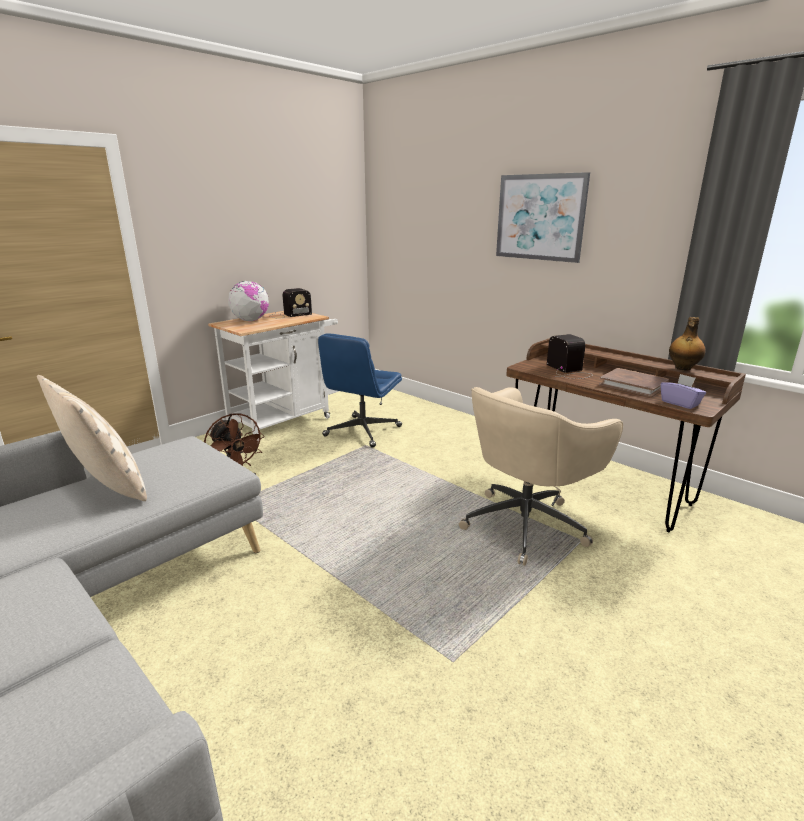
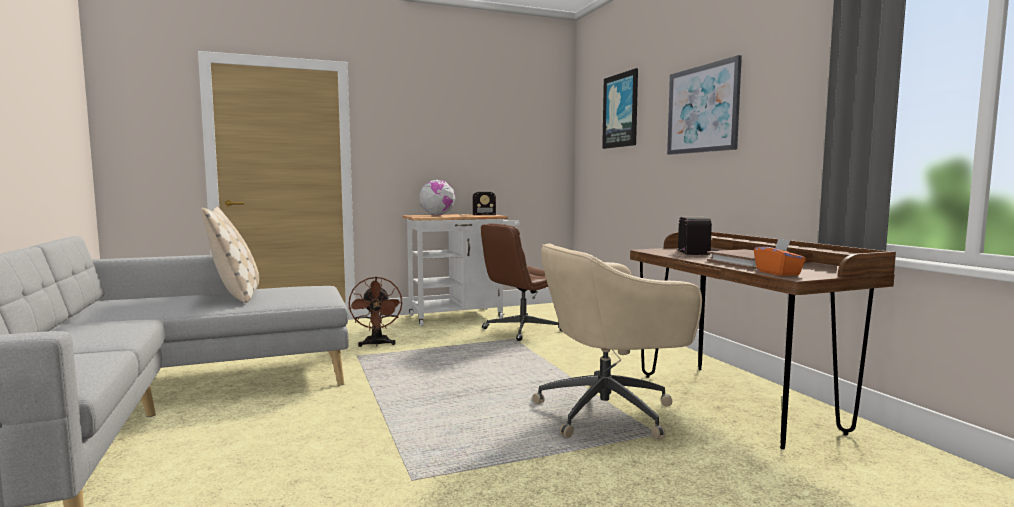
camera: 25 degrees right, 15 degrees down
blue office chair [318,333,402,447] -> brown office chair [481,223,563,341]
purple tissue box [661,374,706,409] -> orange tissue box [754,238,806,276]
bottle [669,317,706,371] -> none
none -> picture [602,68,638,149]

